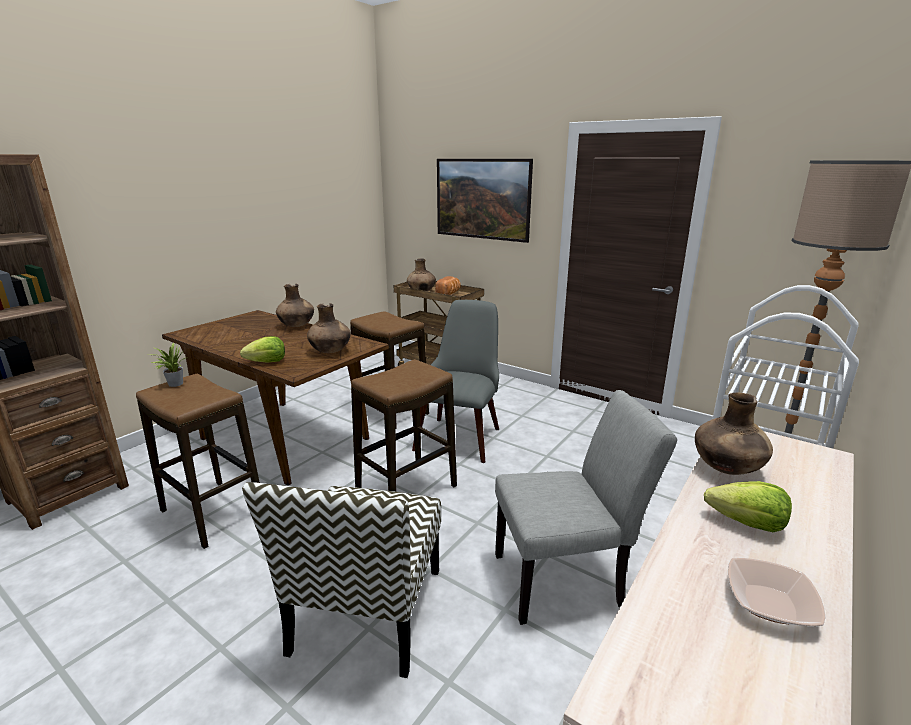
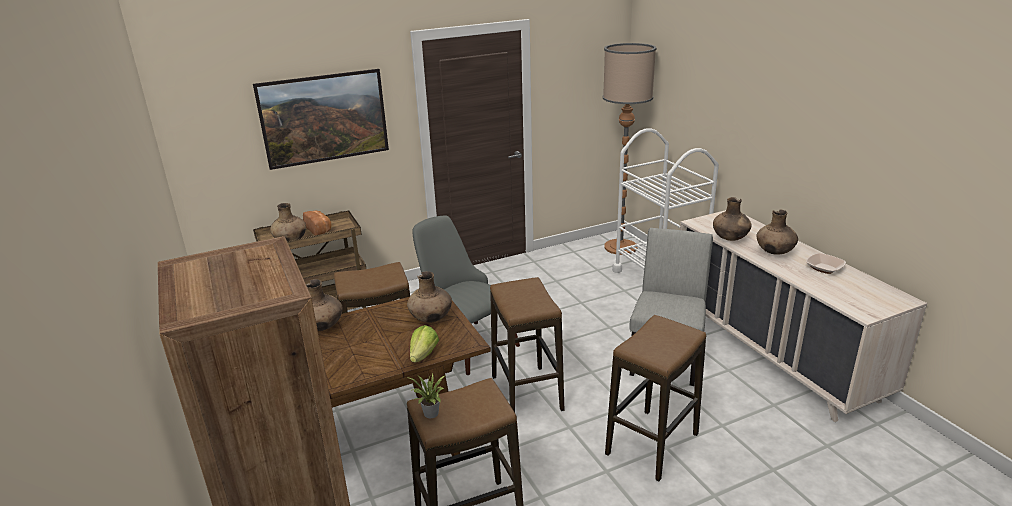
camera: 60 degrees left, 5 degrees up
chair [242,482,441,678] -> stool [605,315,706,481]
lettuce [704,481,792,532] -> brown vase [757,209,798,255]

